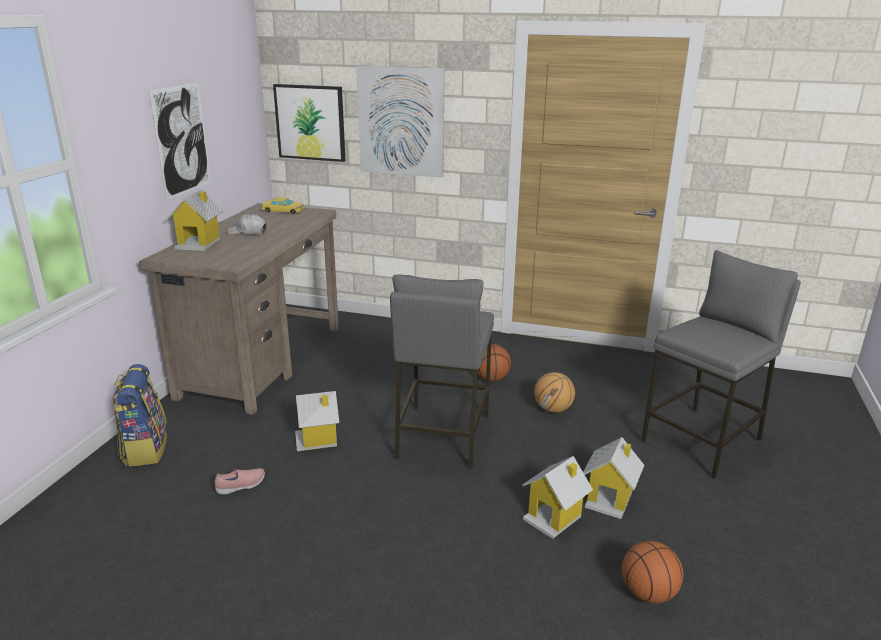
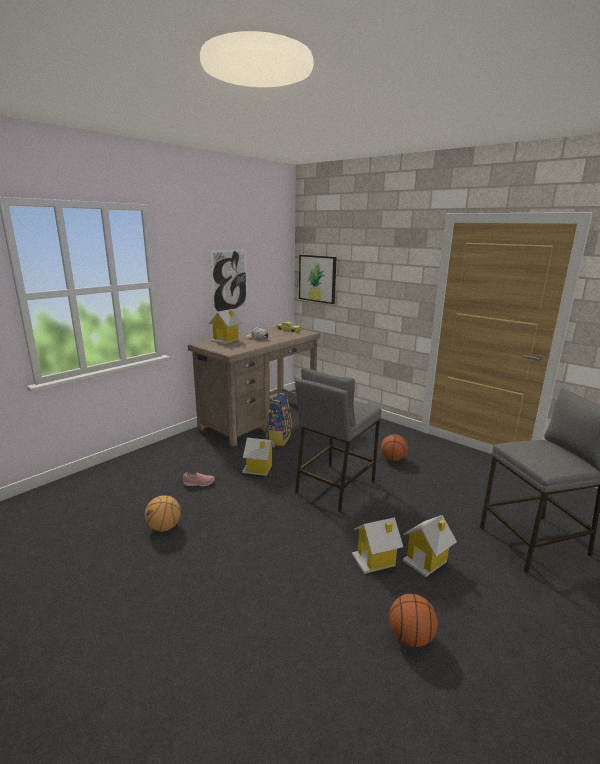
camera: 25 degrees right, 5 degrees down
backpack [113,364,167,467] -> backpack moved to [265,392,292,446]
picture [356,65,445,178] -> none
basketball [534,372,575,413] -> basketball moved to [145,495,181,531]

